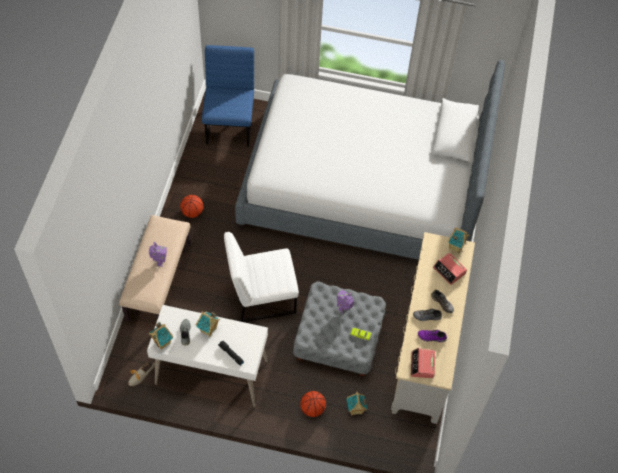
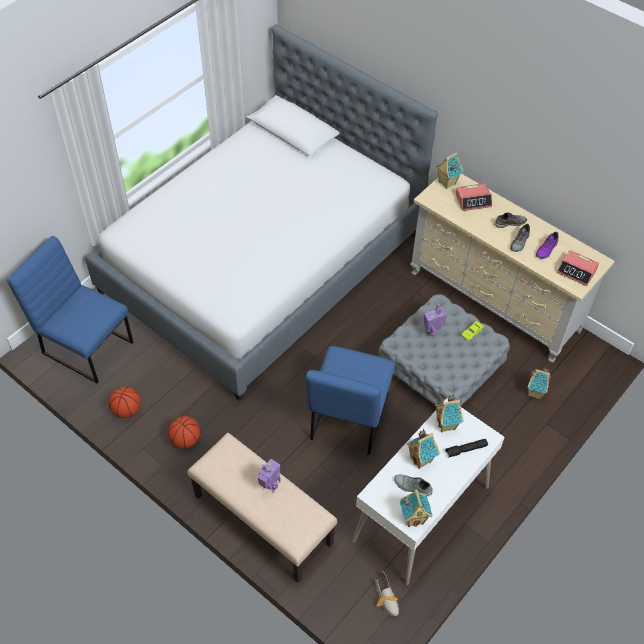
camera: 60 degrees left, 5 degrees down
white chair [224,232,299,322] -> blue chair [306,346,395,455]
basketball [300,391,326,417] -> basketball moved to [109,387,141,418]
none -> toy house [435,394,464,432]

